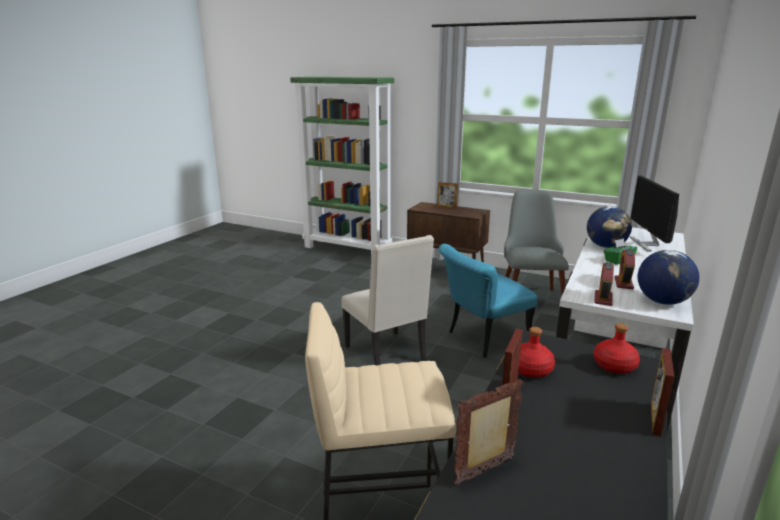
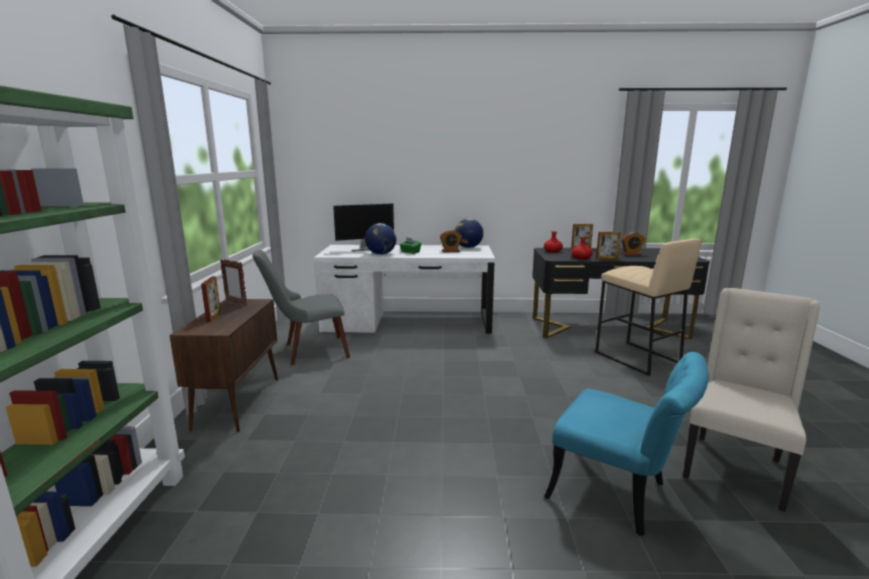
camera: 115 degrees left, 5 degrees down
beige chair [342,235,434,366] -> beige chair moved to [683,288,820,512]
turquoise chair [439,244,537,358] -> turquoise chair moved to [544,352,709,536]
picture frame [453,379,524,486] -> picture frame moved to [220,259,247,306]
alarm clock [594,262,614,306] -> alarm clock moved to [621,232,646,256]

